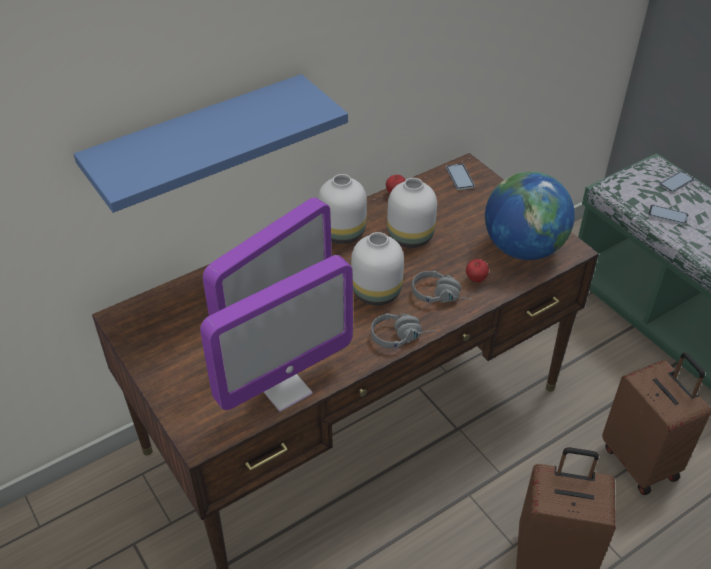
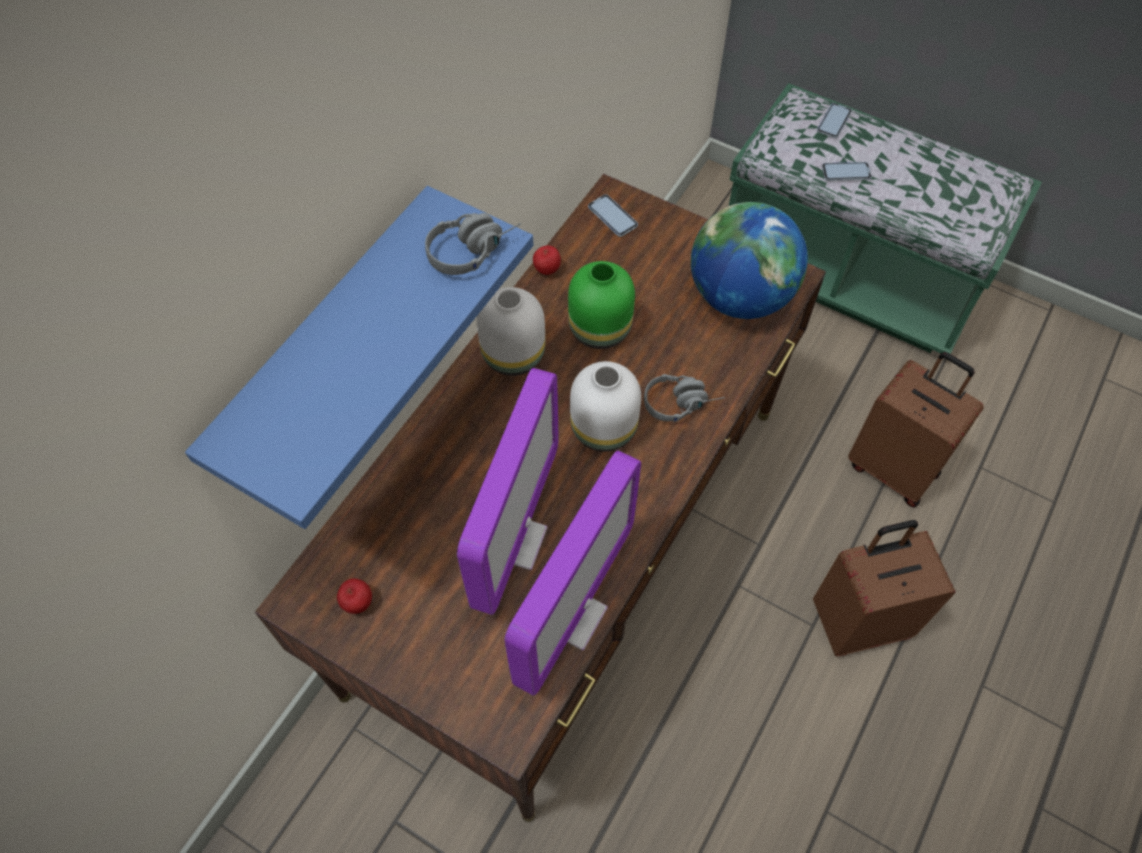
camera: 25 degrees left, 15 degrees up
grey headphones [371,313,436,348] -> grey headphones moved to [425,213,521,275]
white vase [387,178,437,248] -> green vase [568,261,635,349]
apple [466,259,489,283] -> apple moved to [337,578,372,614]

